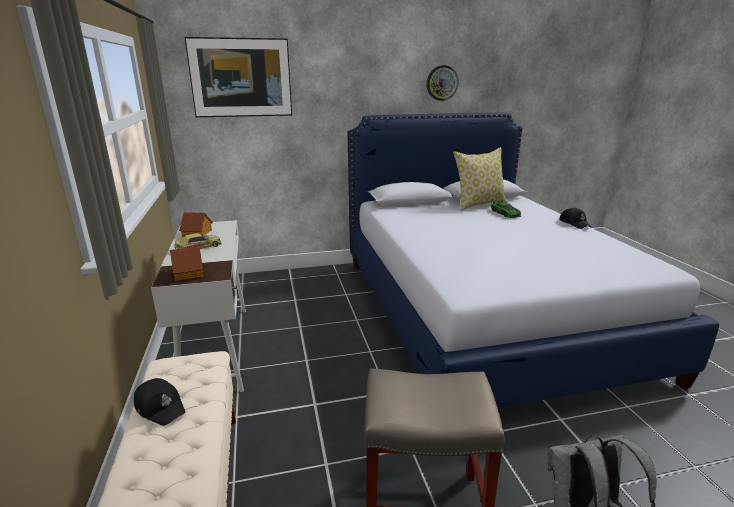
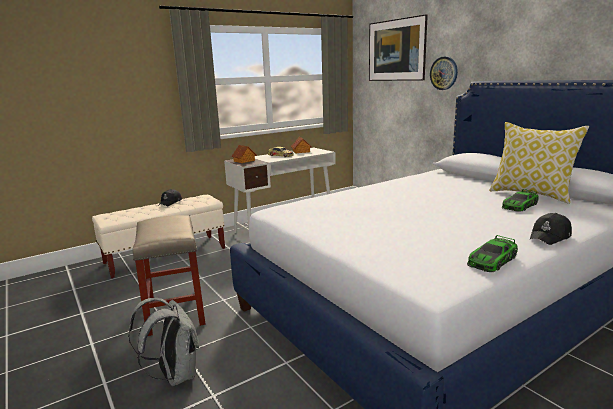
camera: 70 degrees right, 5 degrees down
wall clock [426,65,458,101] -> wall clock moved to [430,57,458,90]
none -> toy car [467,235,518,272]

